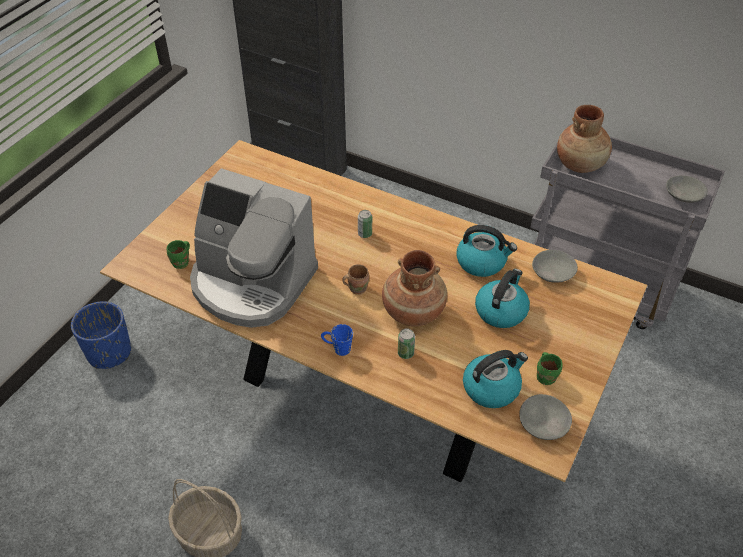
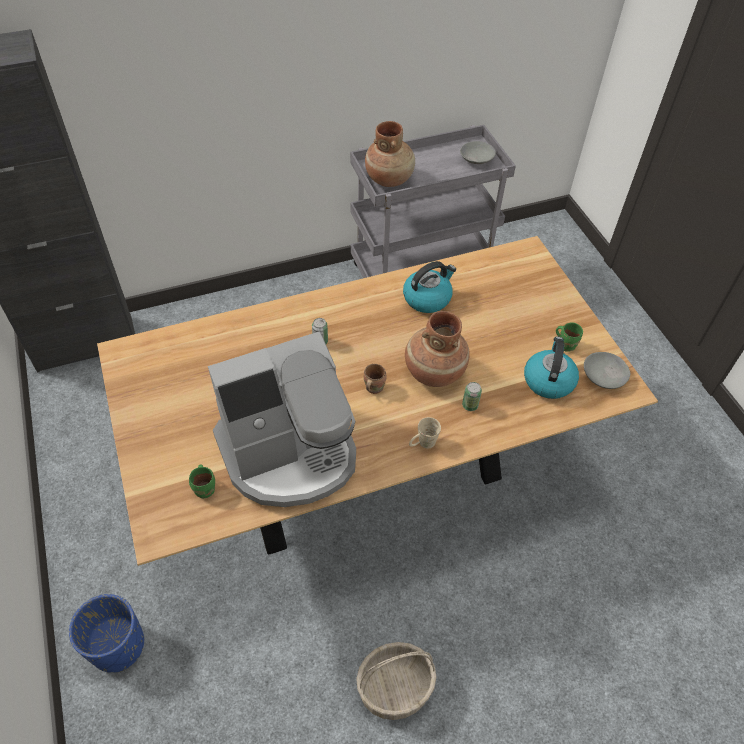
camera: 50 degrees left, 5 degrees up
blue mug [321,324,353,356] -> beige mug [409,417,441,449]
kettle [475,269,530,328] -> none
grey bowl [532,250,578,283] -> none

